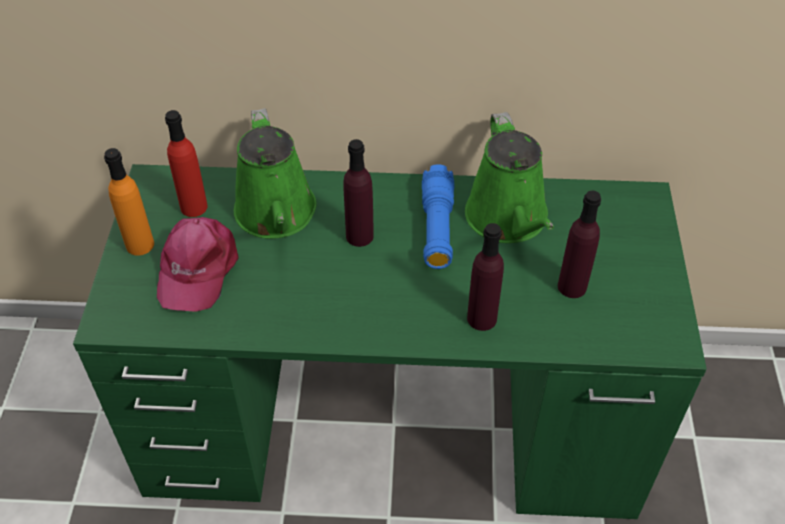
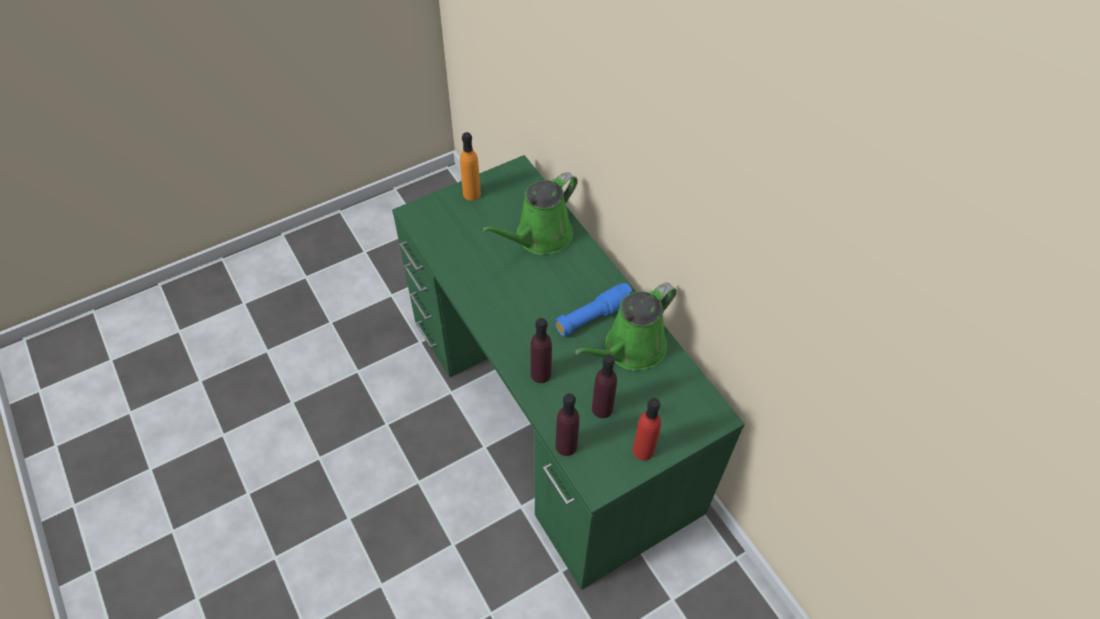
camera: 55 degrees right, 5 degrees up
pink cap [157,217,239,312] -> none
red bottle [165,110,208,217] -> red bottle moved to [633,398,661,460]
purple bottle [343,139,374,247] -> purple bottle moved to [556,393,579,456]

